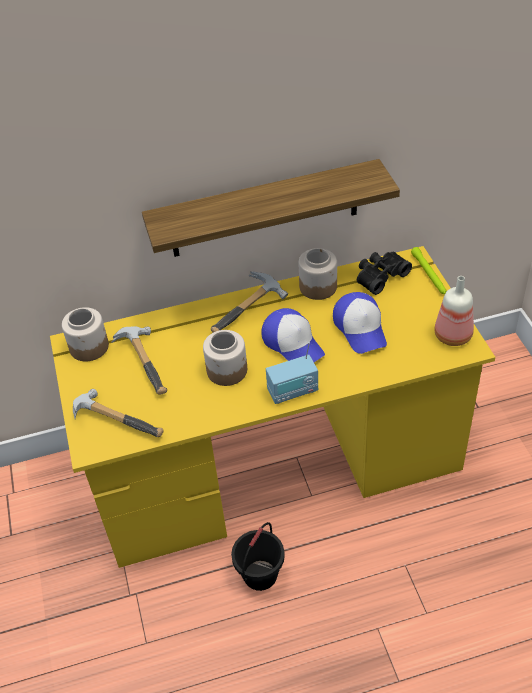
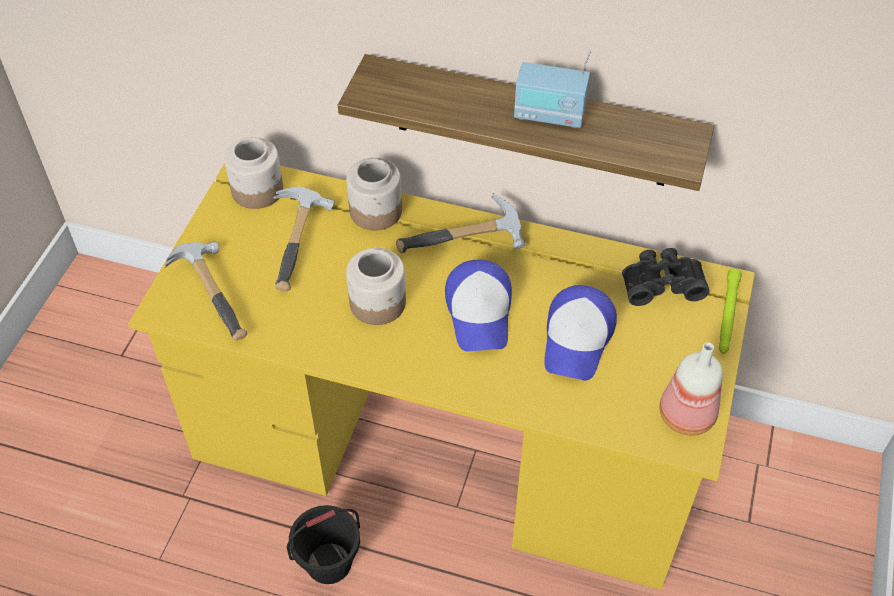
camera: 30 degrees right, 5 degrees up
radio [266,342,318,404] -> radio moved to [514,50,591,128]
jar [299,248,337,300] -> jar moved to [346,158,402,230]

